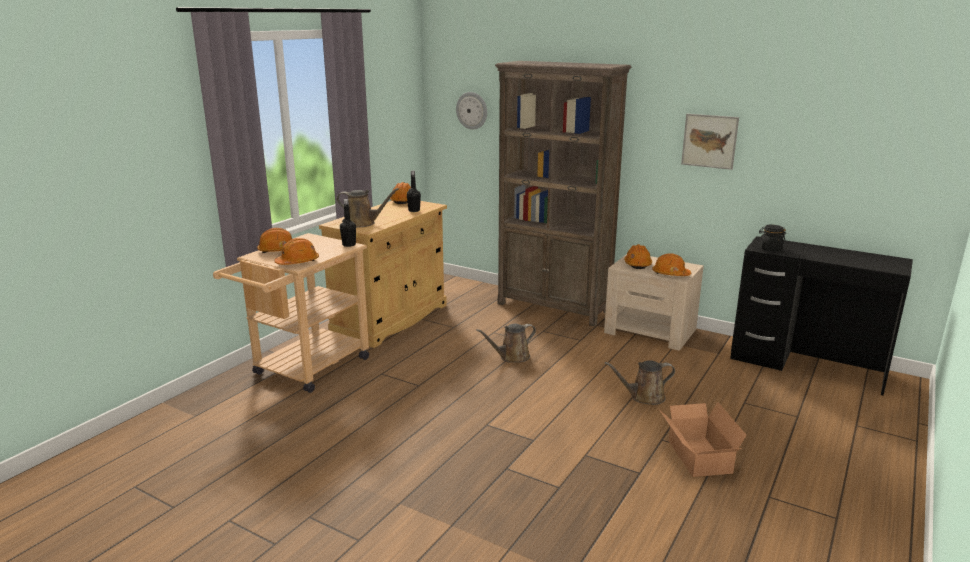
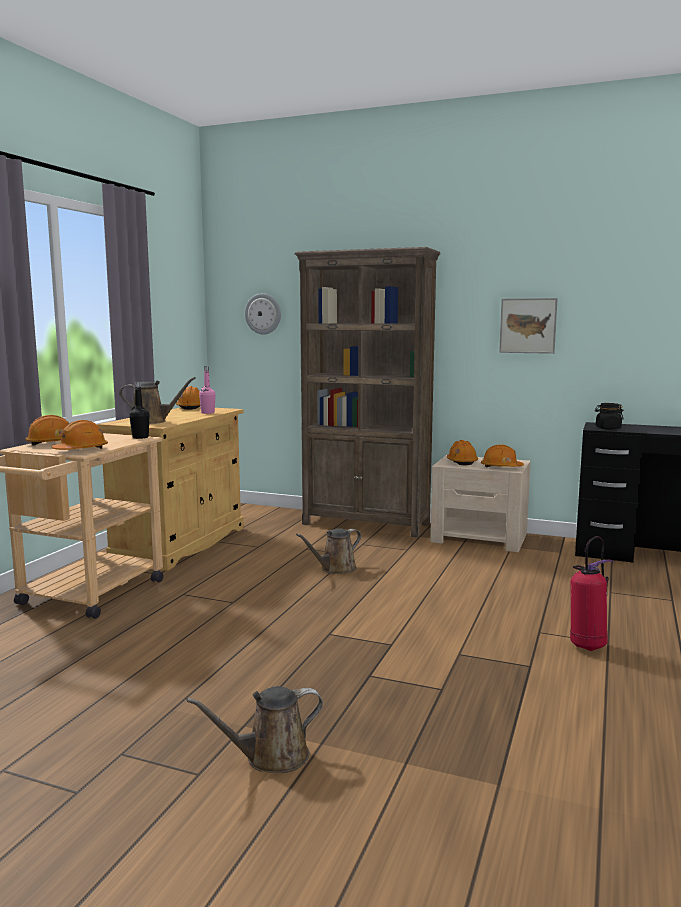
camera: 10 degrees left, 10 degrees down
black bottle [407,171,421,212] -> pink bottle [199,366,216,414]
brown watering can [605,360,675,405] -> brown watering can moved to [186,686,323,773]
cardboard box [660,402,747,477] -> fire extinguisher [570,536,614,651]

